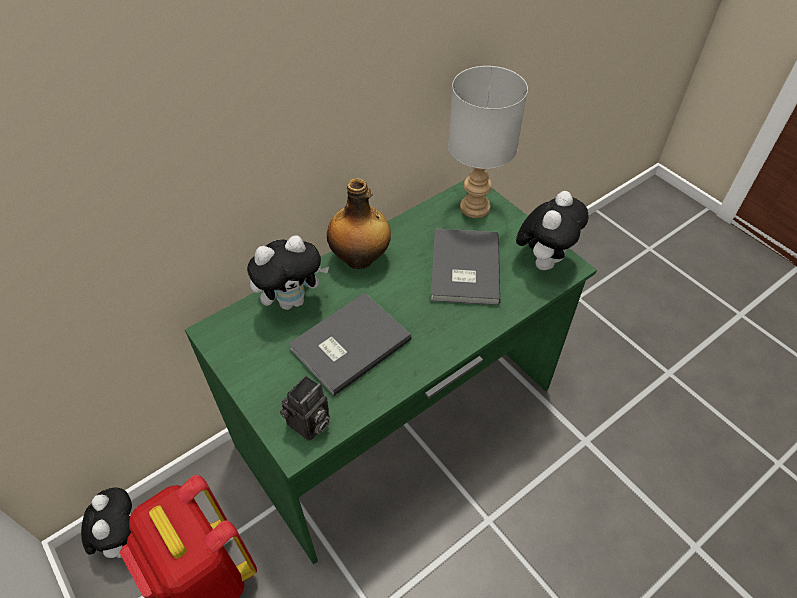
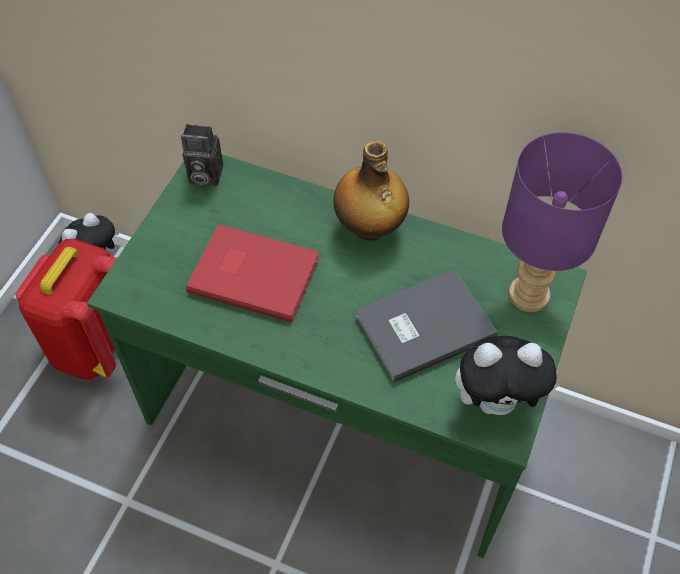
camera: 60 degrees right, 5 degrees up
plush toy [247,235,329,310] -> none
camera [280,376,330,441] -> camera moved to [181,124,223,186]
grey book [288,293,412,396] -> red book [186,224,319,323]
grey table lamp [448,66,528,218] -> purple table lamp [502,132,623,312]

